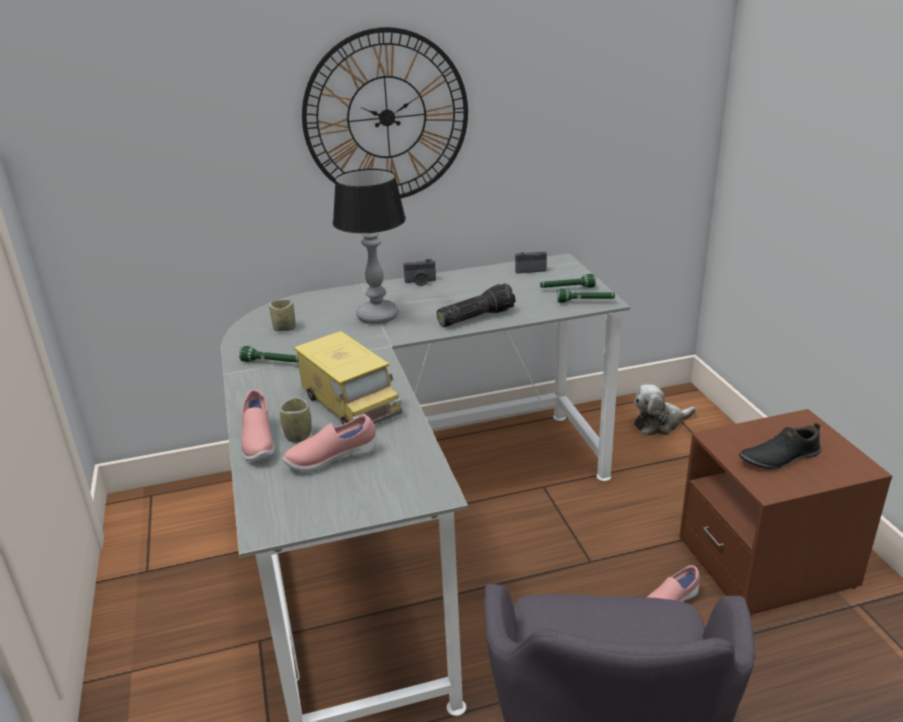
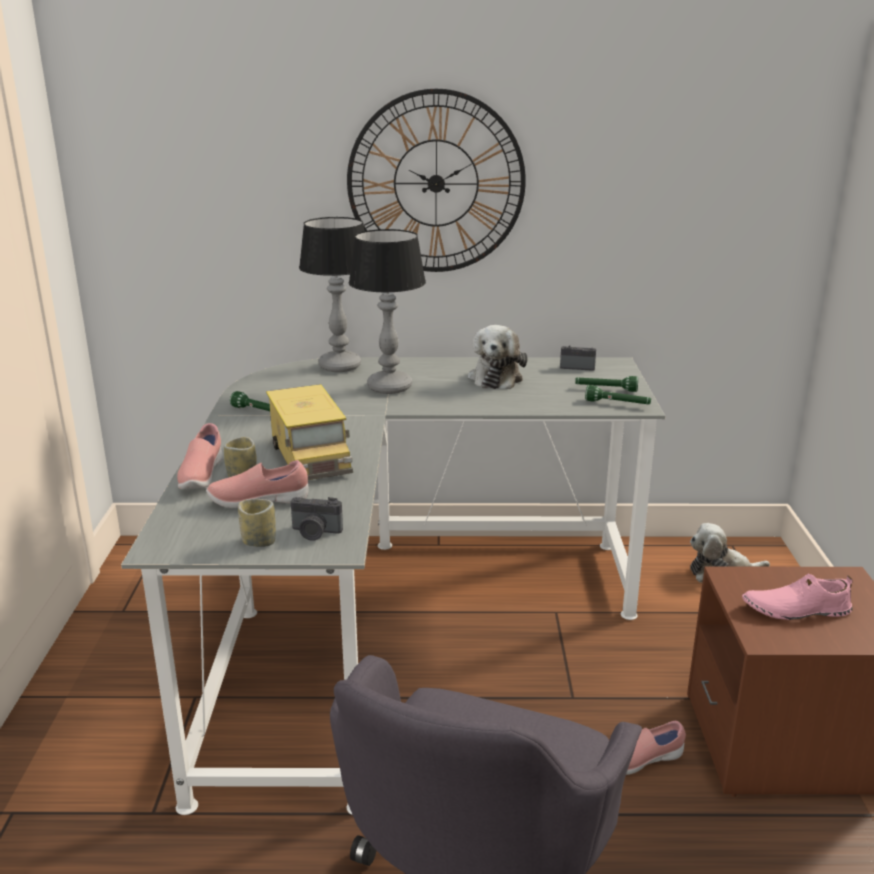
camera: 15 degrees right, 5 degrees down
cup [269,300,296,331] -> cup moved to [238,499,276,547]
camera [403,259,436,286] -> camera moved to [291,497,343,541]
flashlight [437,283,515,327] -> none
black shoe [739,422,821,469] -> pink shoe [742,574,853,620]
none -> table lamp [299,217,365,372]
none -> plush toy [468,325,528,389]

